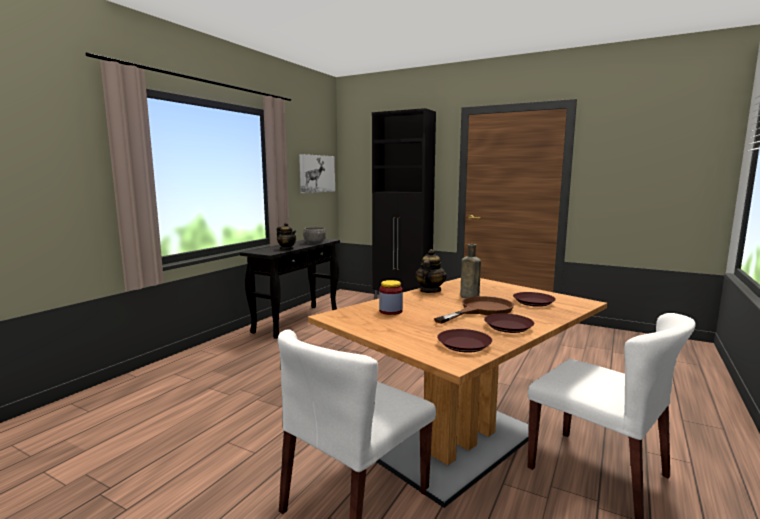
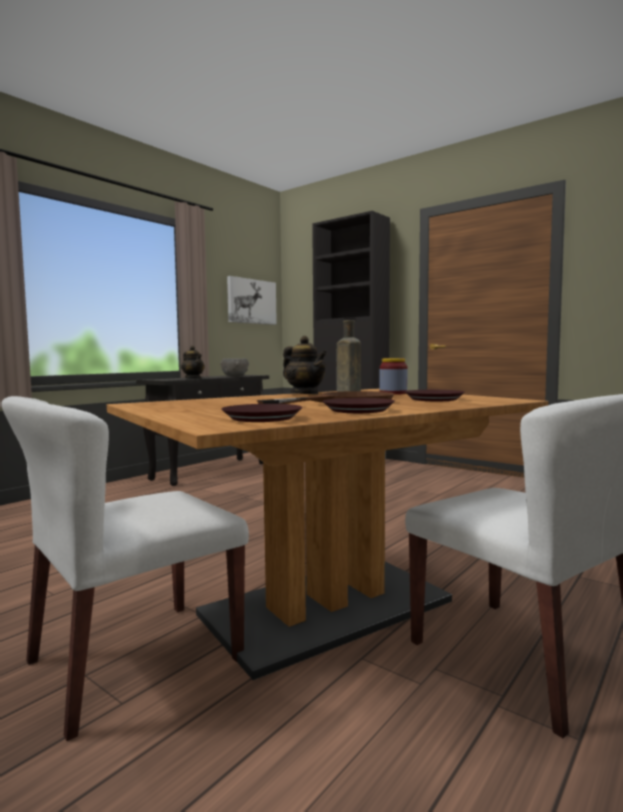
camera: 10 degrees right, 5 degrees down
jar [379,280,403,315] -> jar moved to [379,358,407,395]
teapot [415,249,447,293] -> teapot turned 105 degrees clockwise [283,336,327,394]

